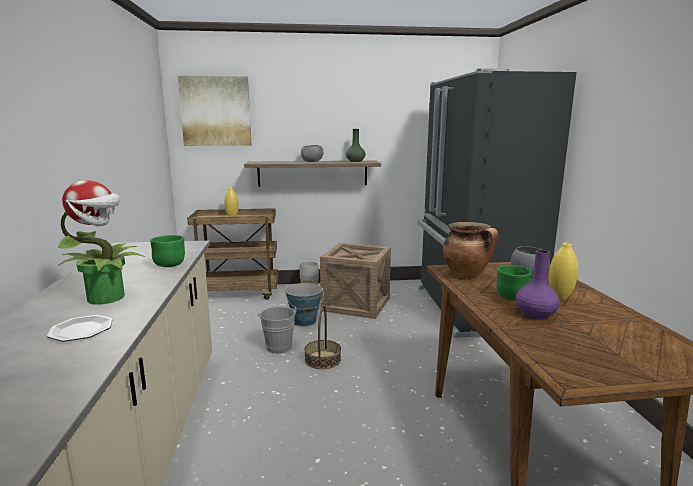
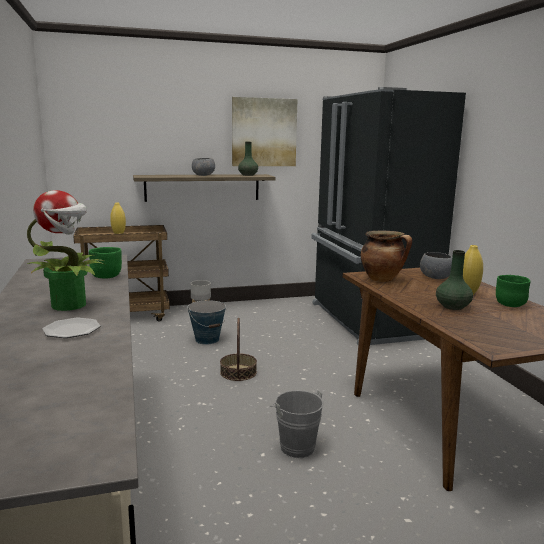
camera: 10 degrees left, 0 degrees up
picture [178,76,252,146] -> picture moved to [232,97,297,166]
grey bucket [258,306,297,354] -> grey bucket moved to [269,390,324,458]
crate [320,243,391,319] -> none
green bowl [496,265,532,301] -> green bowl moved to [496,275,530,307]
purple vase [516,250,560,319] -> green vase [436,250,473,310]

